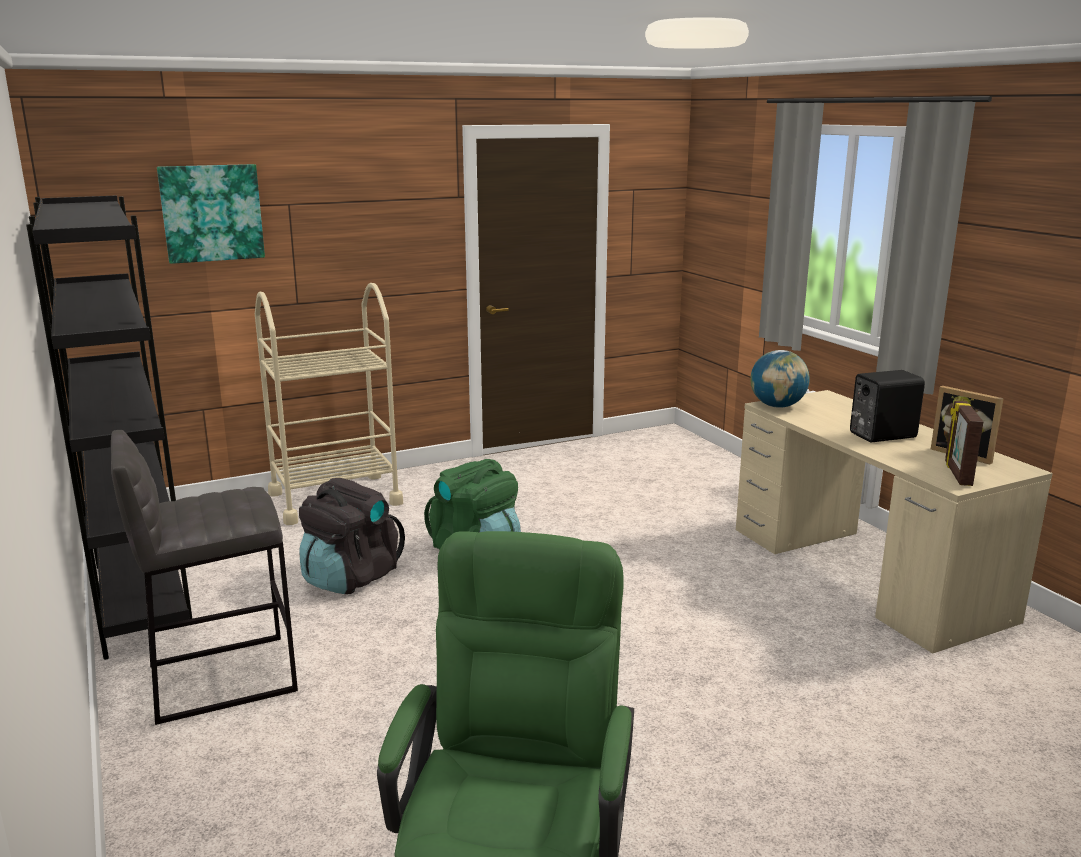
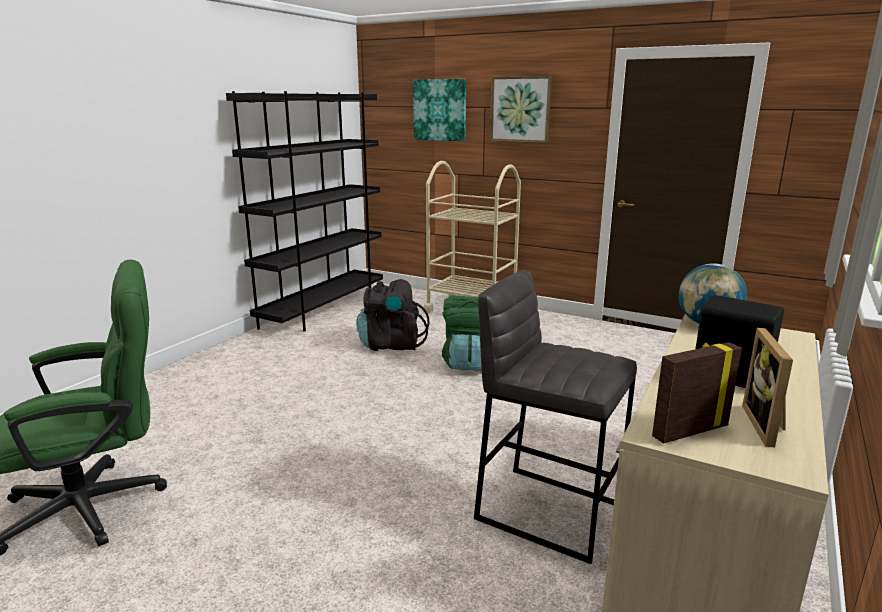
camera: 55 degrees right, 0 degrees up
grey stool [111,430,298,725] -> grey stool moved to [474,270,637,564]
none -> picture [490,76,552,143]

